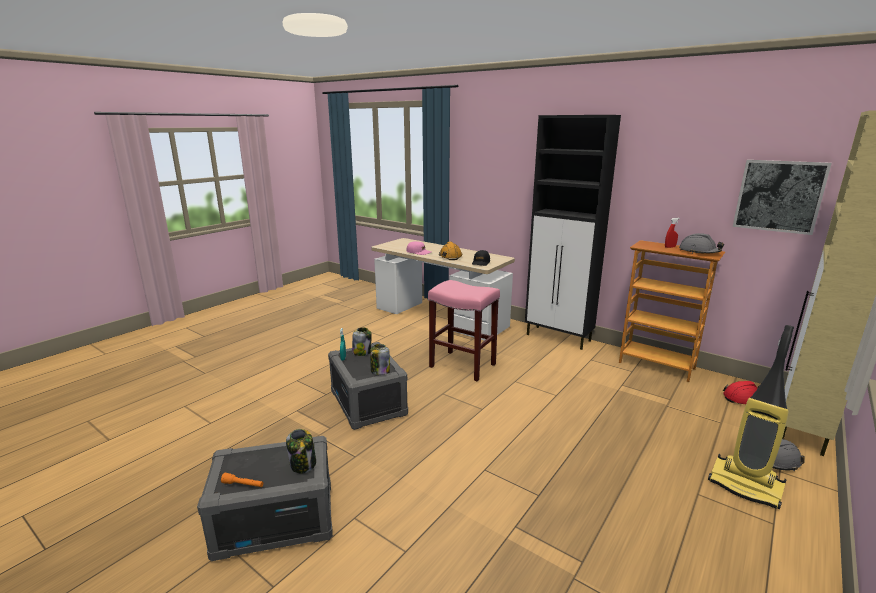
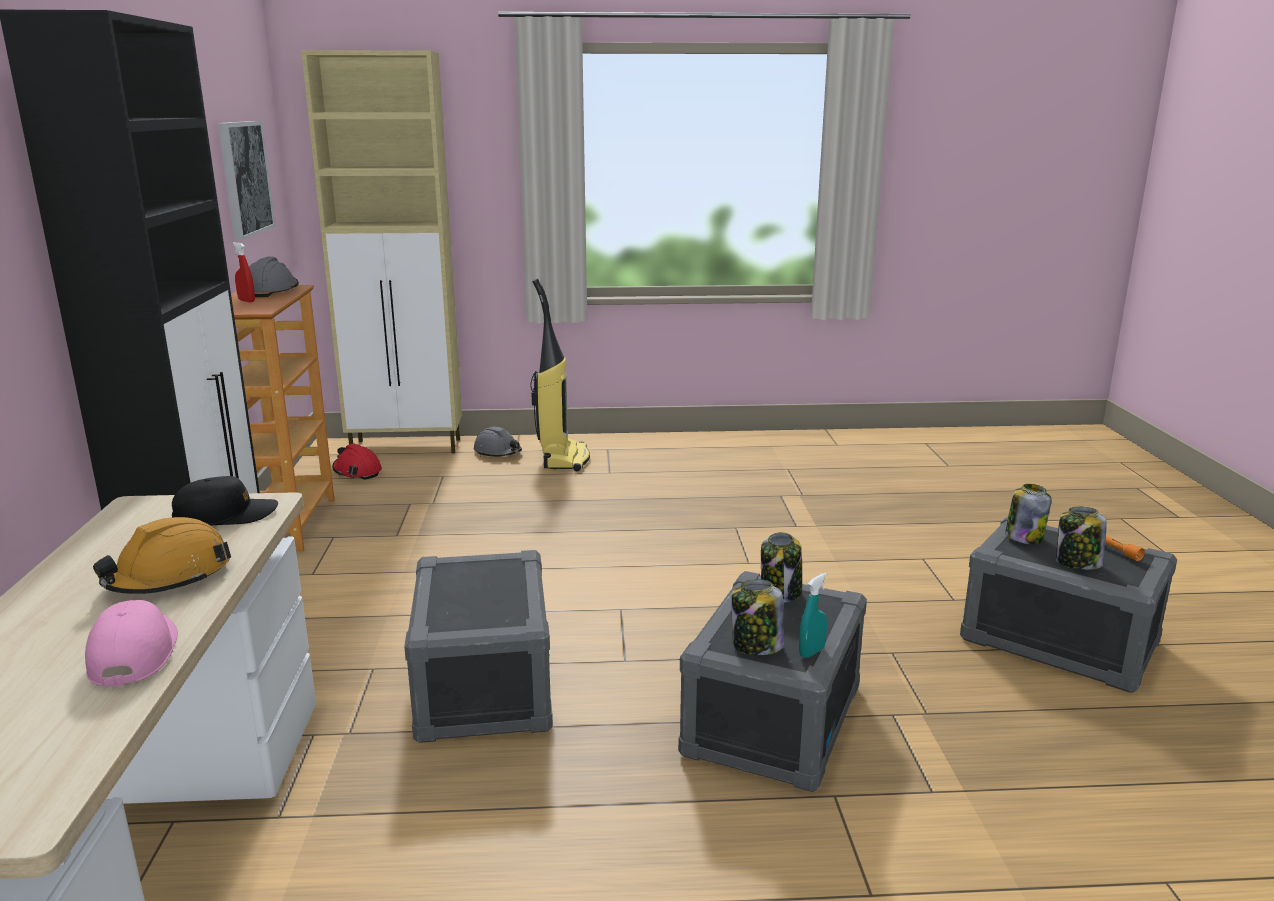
camera: 130 degrees left, 0 degrees up
pink stool [428,280,500,381] -> grey storage box [404,550,553,743]
none -> jar [1056,507,1107,570]

